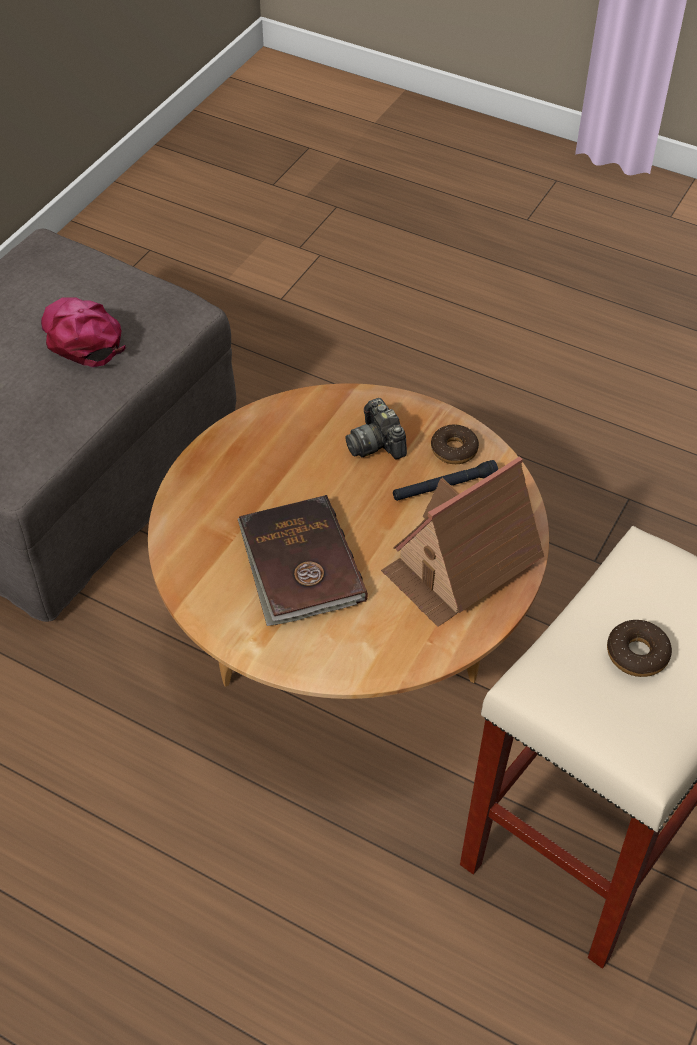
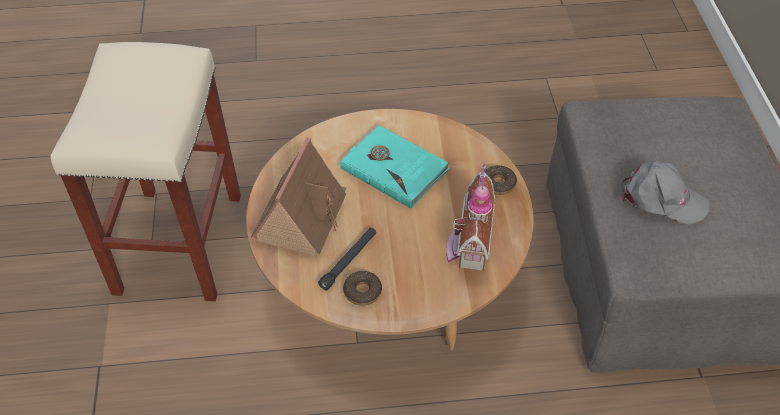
camera: 145 degrees right, 0 degrees up
pink cap [41,297,126,367] -> grey cap [621,161,710,225]
brown book [238,495,368,626] -> turquoise book [340,124,450,209]
camera [345,398,407,459] -> none
donut [607,620,672,677] -> donut moved to [485,165,517,195]
none -> toy house [446,163,495,272]

